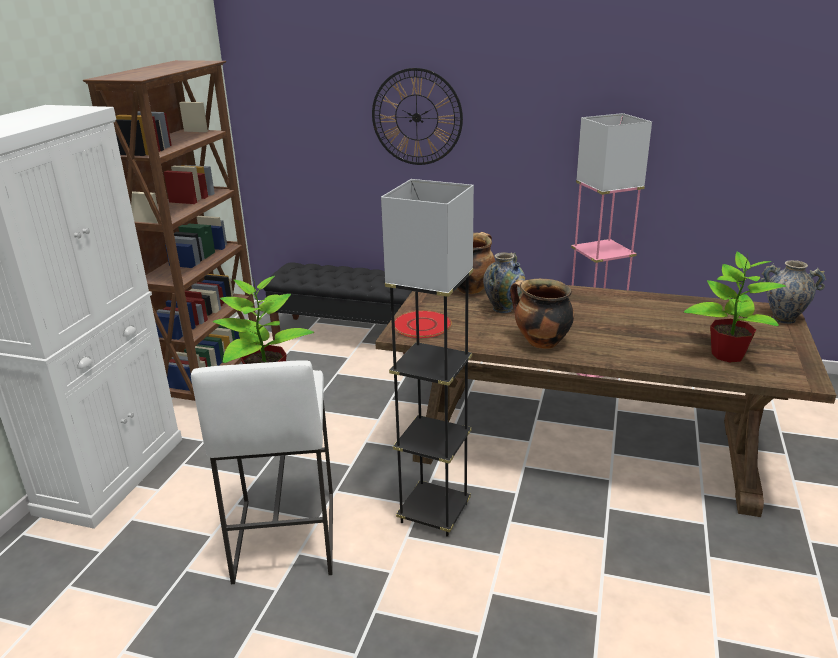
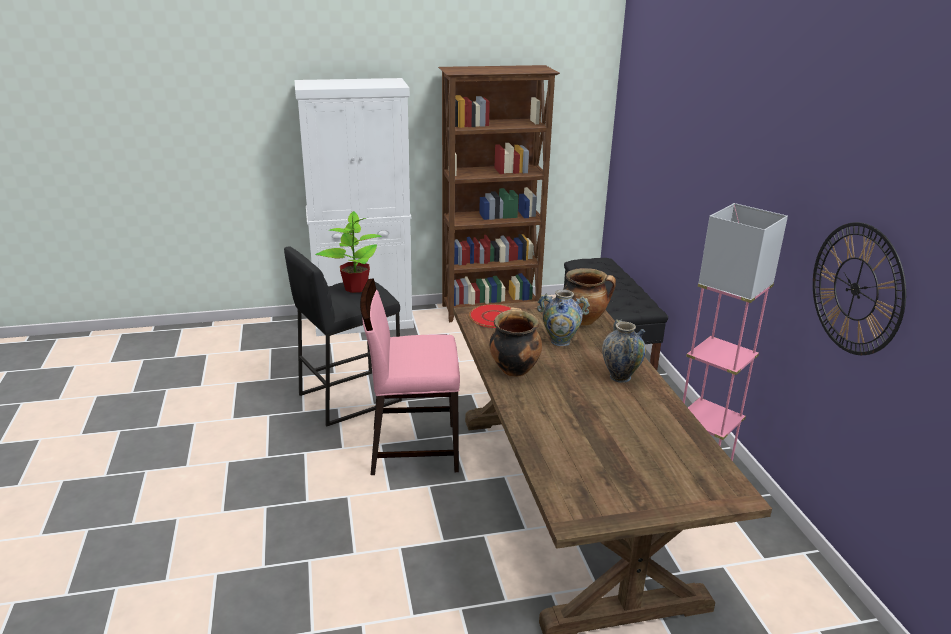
camera: 60 degrees right, 0 degrees up
white stool [191,360,333,584] -> black stool [284,247,402,426]
wall clock [372,68,463,165] -> wall clock moved to [813,222,906,355]
grey floor lamp [381,179,474,537] -> pink chair [360,278,460,475]
potted plant [684,252,786,363] -> none
vase [760,260,826,324] -> vase moved to [602,319,646,383]

